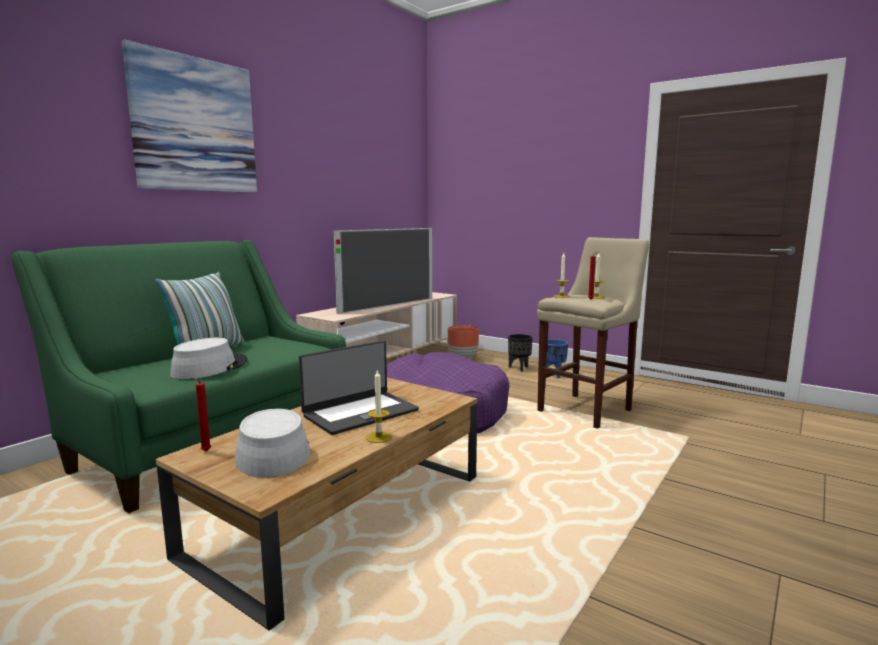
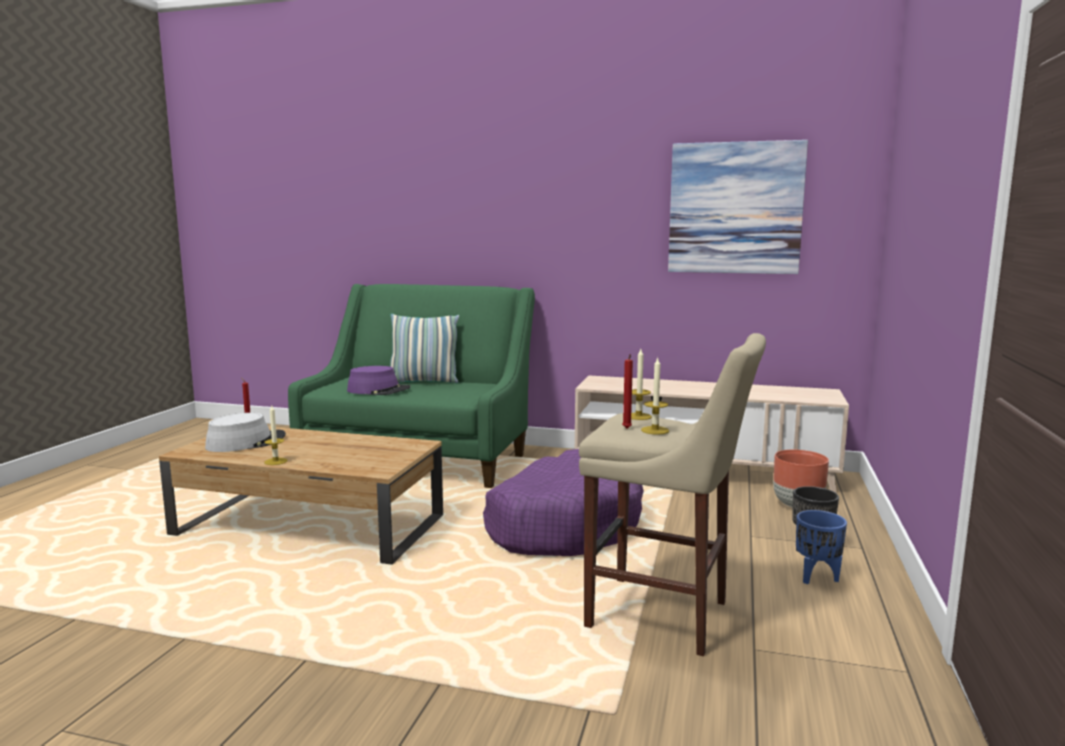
camera: 70 degrees right, 0 degrees up
picture [121,40,257,193] -> picture moved to [668,140,808,274]
grey hat [170,337,247,379] -> purple hat [347,366,410,395]
laptop [299,340,419,435] -> none
television [333,228,432,314] -> none

